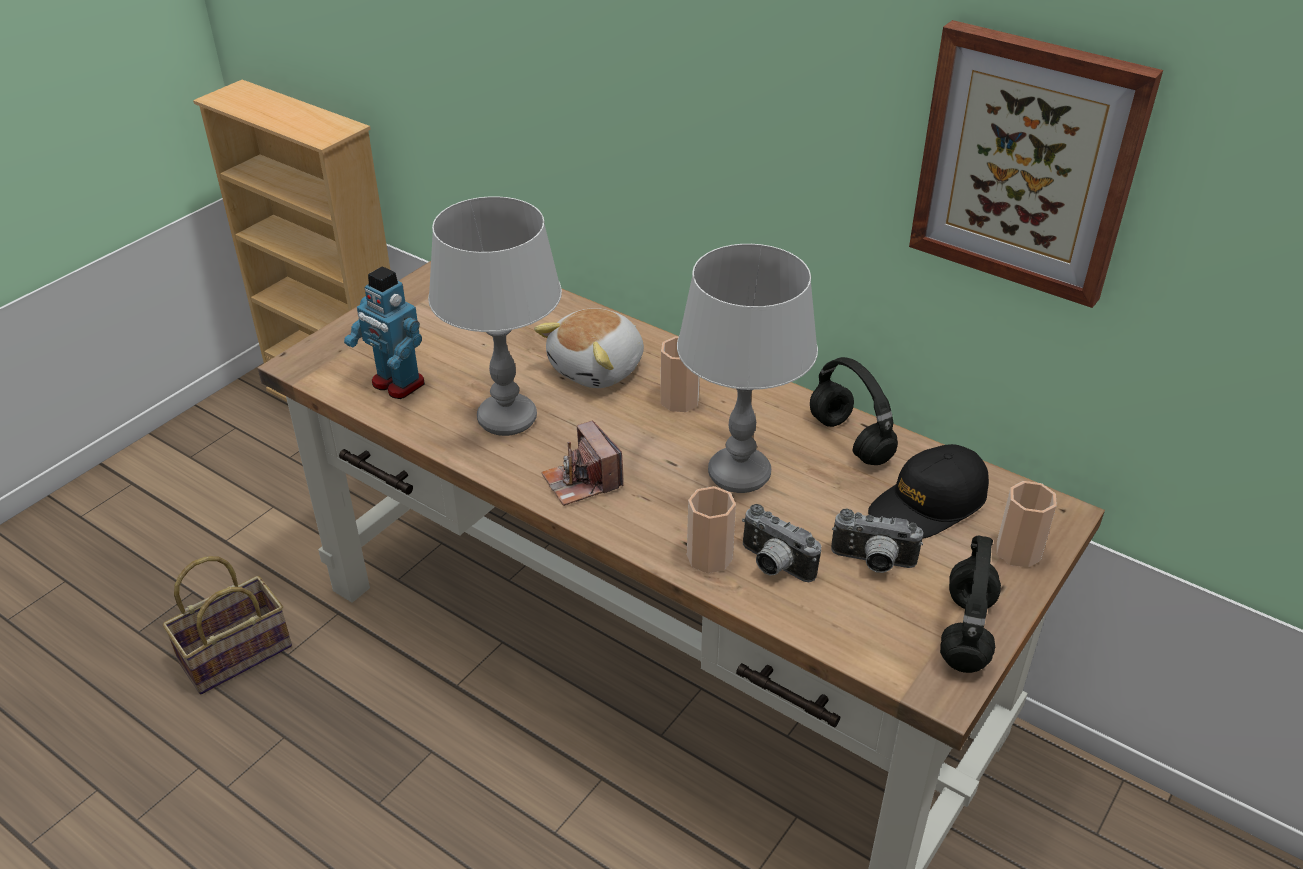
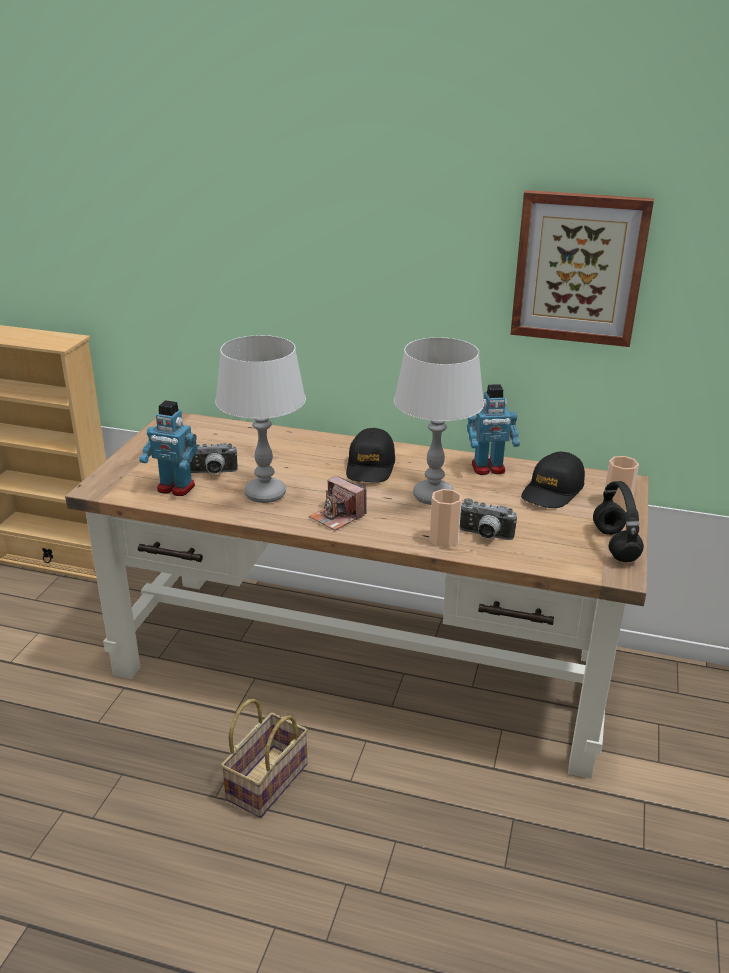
camera: 20 degrees left, 10 degrees down
basket [163,556,292,694] -> basket moved to [221,699,308,818]
plush toy [534,308,644,388] -> none
cup [661,337,699,412] -> black cap [346,428,395,483]
black headphones [810,357,898,465] -> toy robot [467,384,520,475]
camera [831,509,923,573] -> camera moved to [190,443,238,474]

